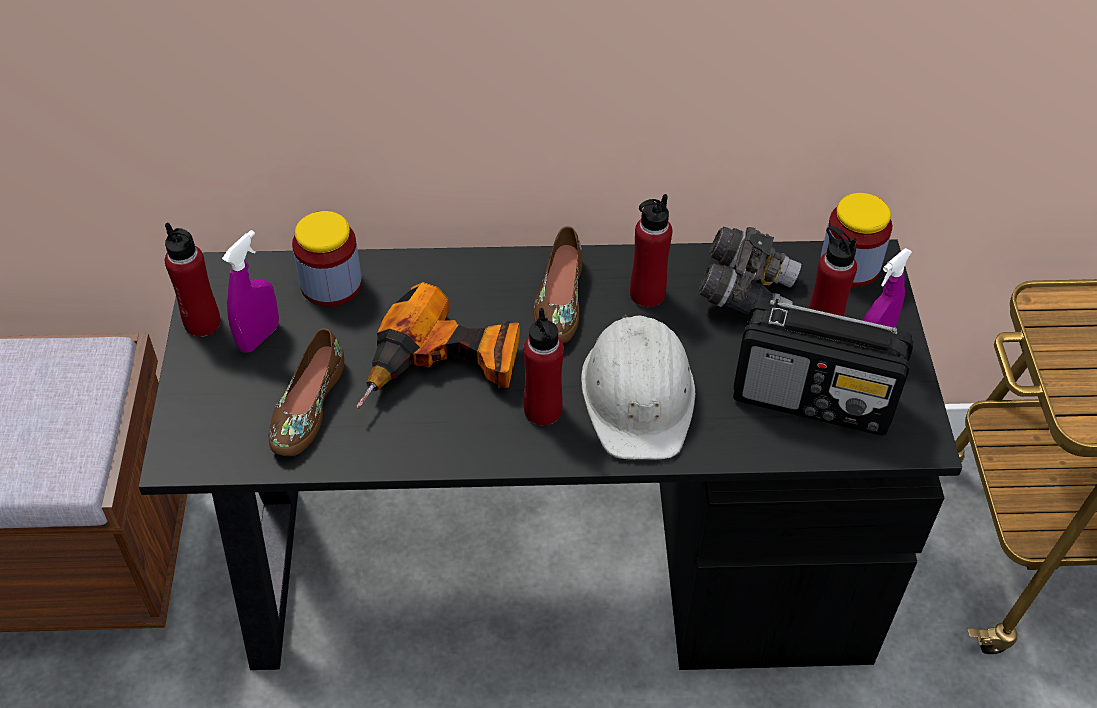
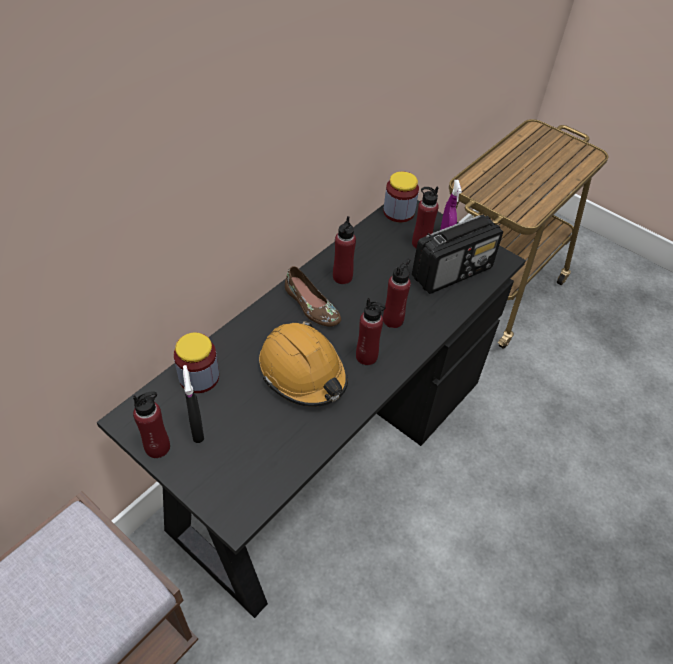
camera: 50 degrees left, 0 degrees up
purple spray bottle [222,230,279,353] -> black spray bottle [183,365,204,443]
brown shoe [269,328,344,456] -> none
power drill [356,282,520,408] -> orange hard hat [259,321,348,407]
white hard hat [581,315,695,460] -> red bottle [383,259,411,328]
grey binoculars [699,227,801,316] -> none

